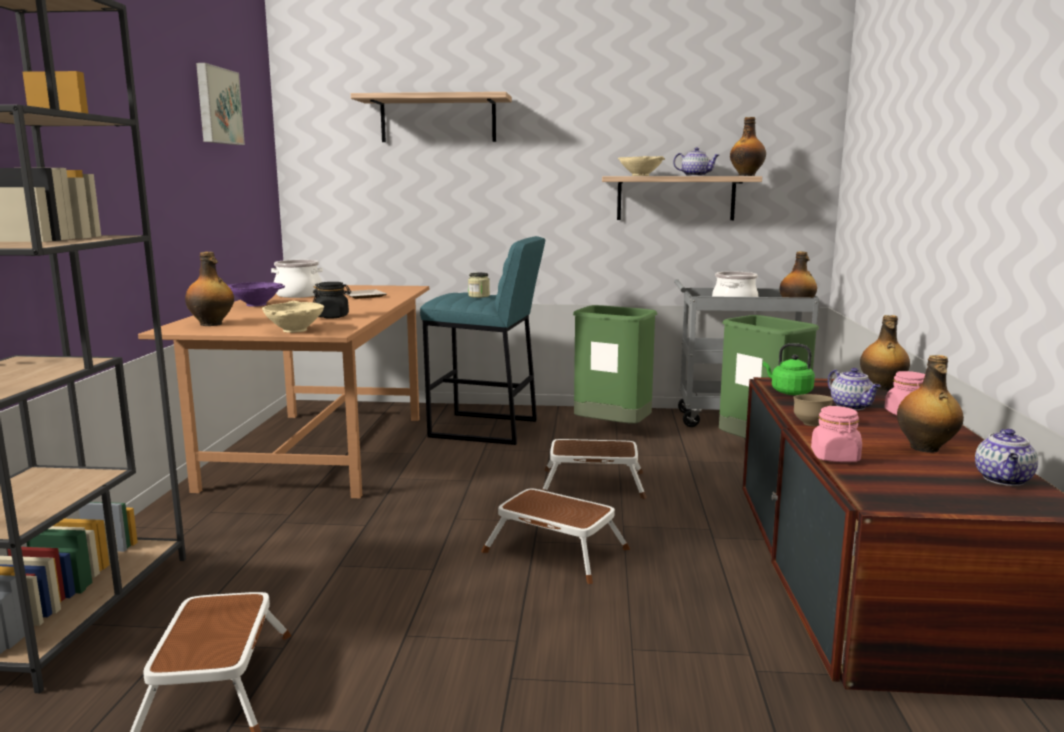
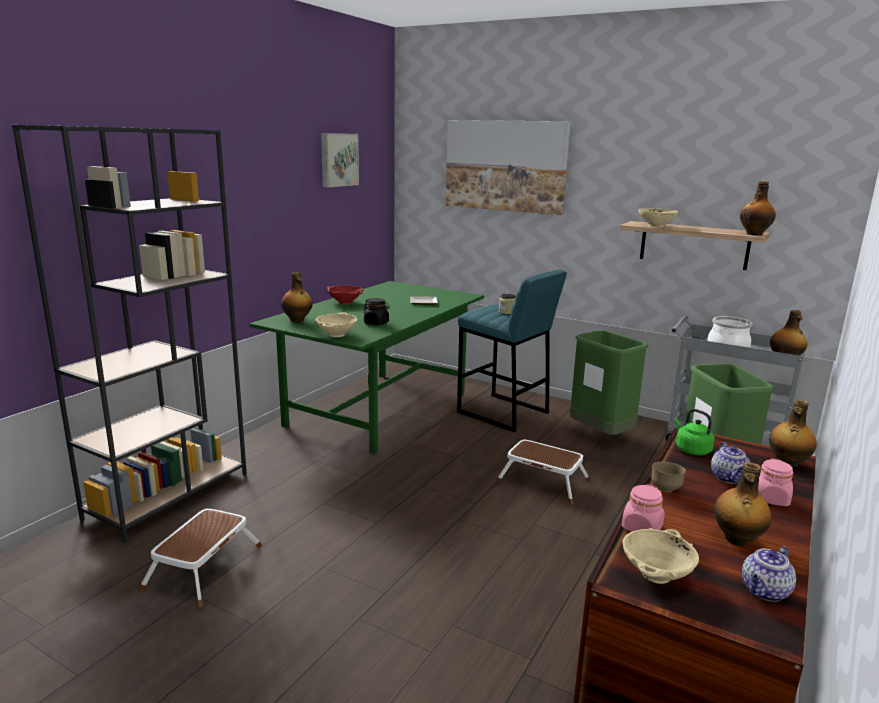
camera: 25 degrees right, 5 degrees up
brown dining table [138,285,429,498] -> green dining table [249,281,484,454]
purple bowl [227,282,285,307] -> red bowl [326,285,364,304]
cooking pot [271,260,323,298] -> none
shelf [351,92,512,142] -> picture [445,120,571,215]
brown step ladder [481,488,630,584] -> none
teapot [673,147,719,176] -> none
none -> beige bowl [622,528,699,584]

